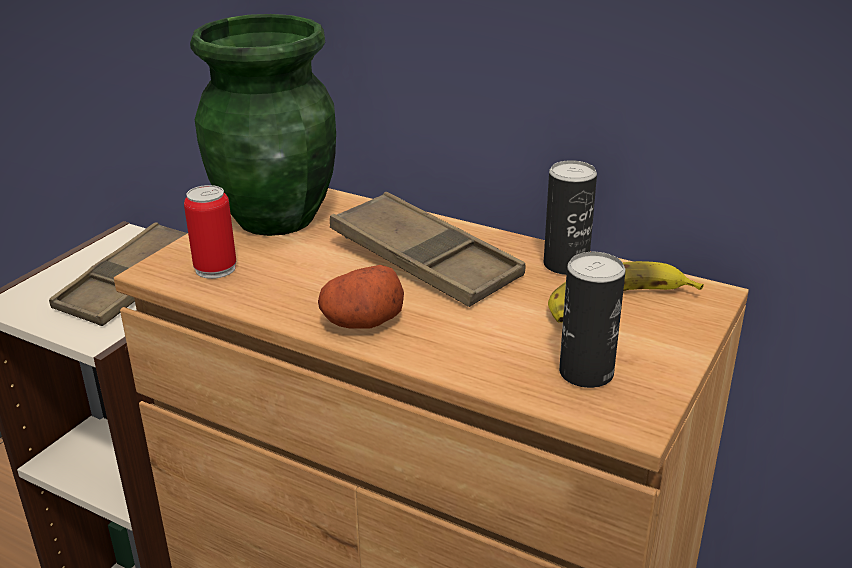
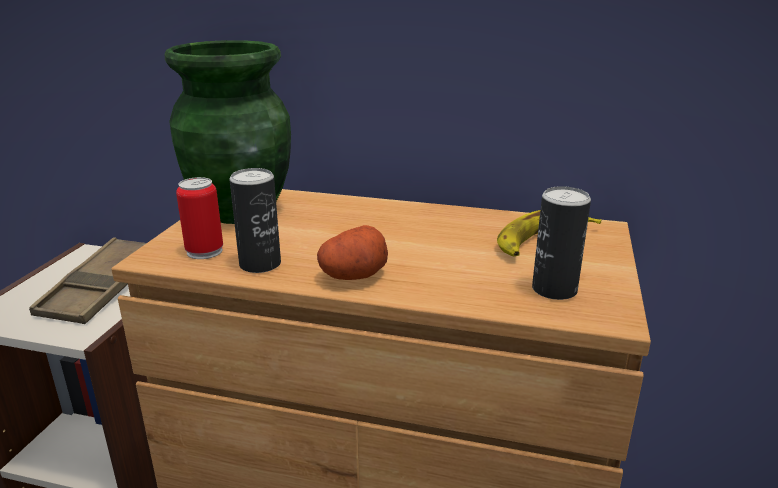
camera: 15 degrees left, 5 degrees down
brown tray [330,192,526,307] -> none
can [544,160,597,275] -> can moved to [229,168,281,273]

